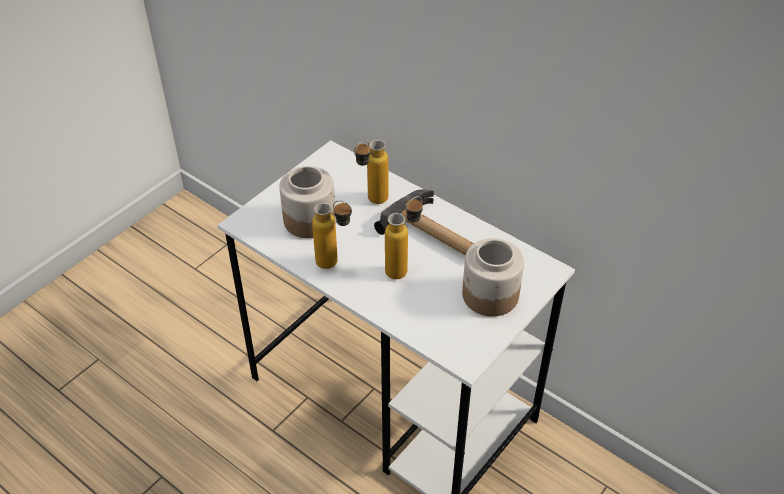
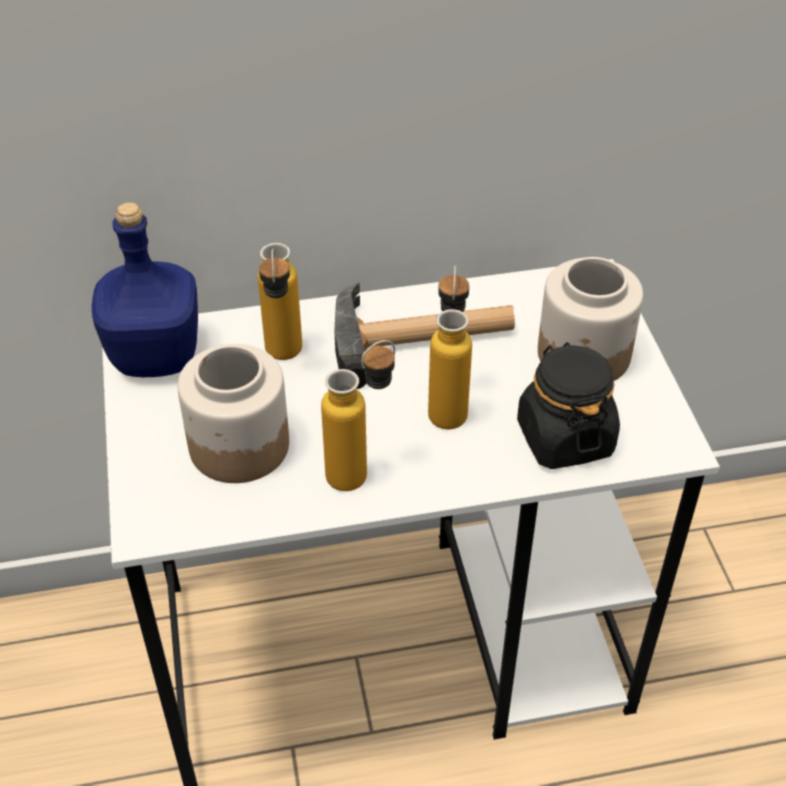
camera: 50 degrees left, 0 degrees up
none -> blue bottle [92,202,198,377]
none -> black jar [517,342,620,469]

